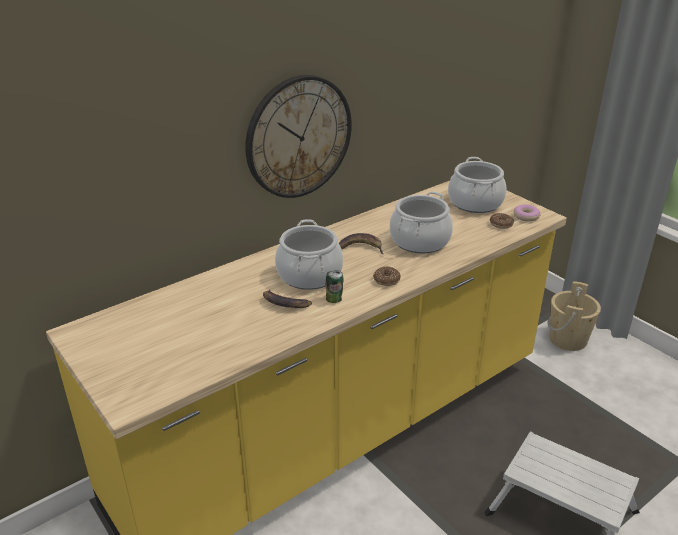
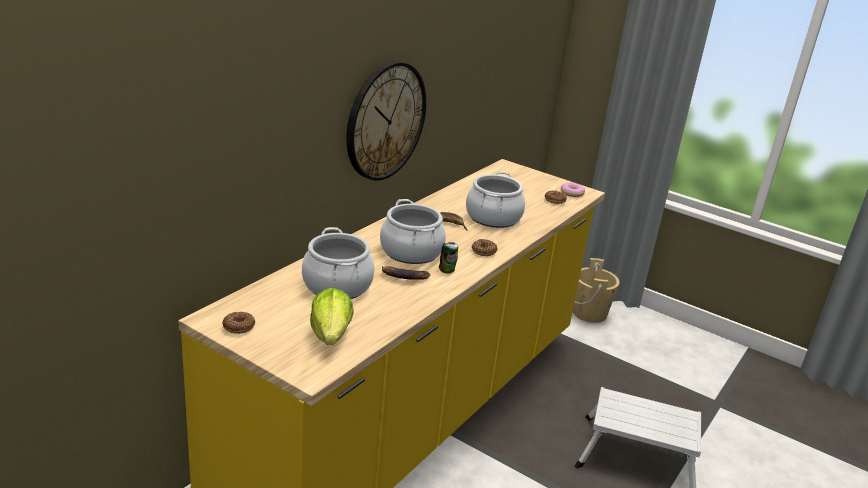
camera: 20 degrees left, 5 degrees down
cooking pot [448,157,506,213] -> cooking pot moved to [302,227,374,299]
none -> donut [222,312,255,334]
none -> lettuce [310,288,354,345]

